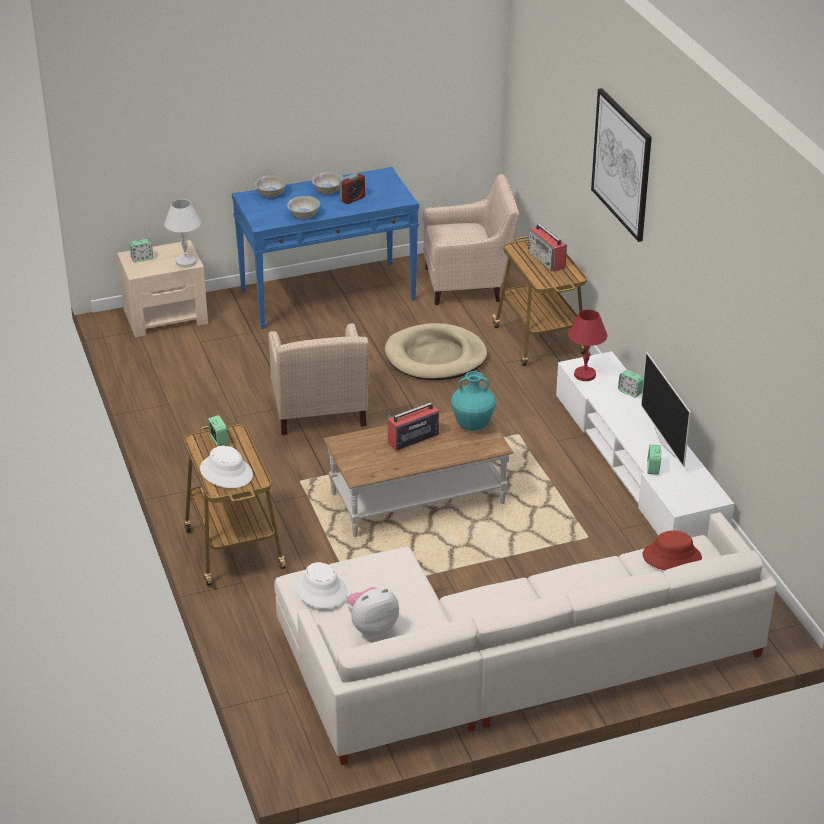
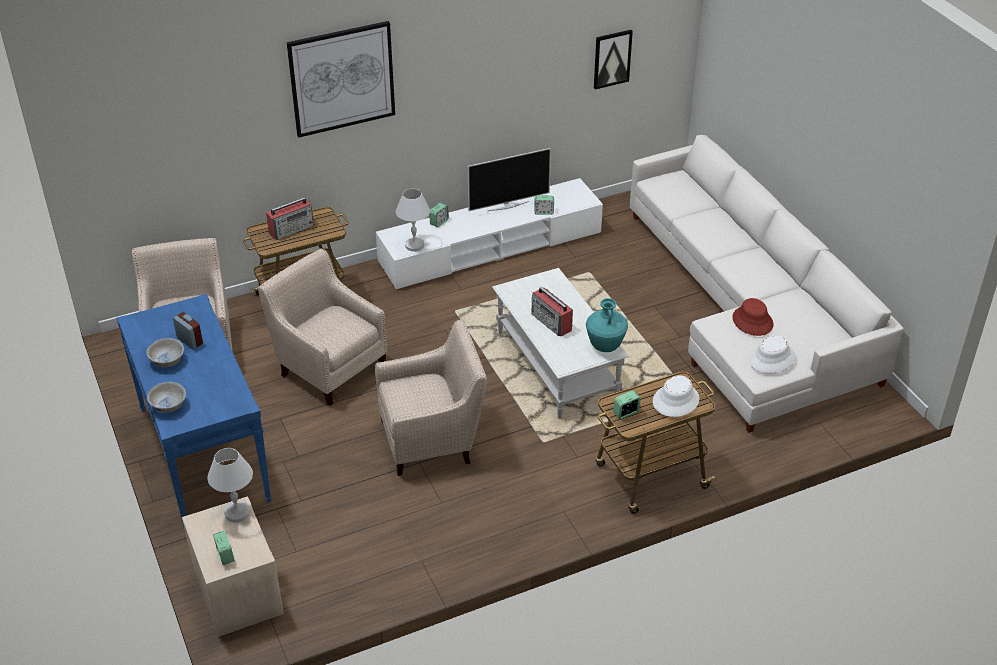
camera: 95 degrees left, 5 degrees up
white bowl [287,196,320,219] -> none
brown coffee table [323,411,514,537] -> white coffee table [492,268,629,419]
plush toy [347,587,399,636] -> none
beige dog bed [385,323,487,380] -> beige armchair [258,249,387,406]
turquoise vase [451,371,496,431] -> turquoise vase moved to [586,298,628,352]
red table lamp [568,309,607,381] -> white table lamp [396,188,430,251]
red hat [642,530,702,570] -> red hat moved to [732,298,774,336]
none -> picture [594,30,633,89]

